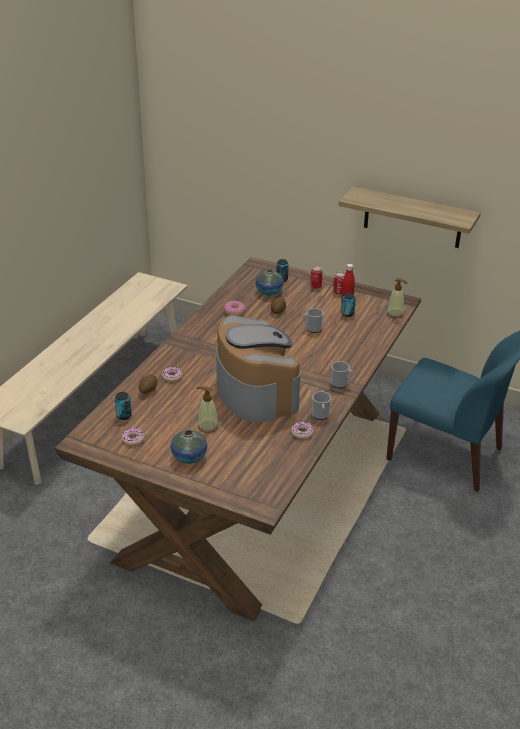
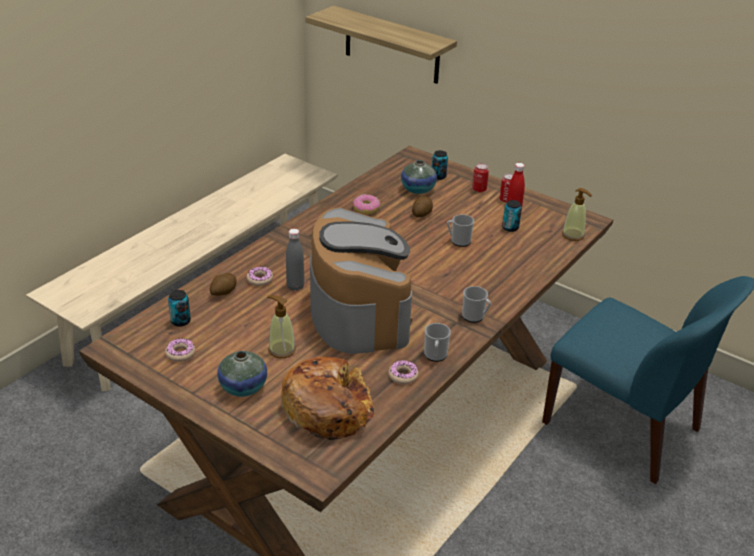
camera: 10 degrees right, 0 degrees up
shelf [338,186,481,248] -> shelf moved to [305,6,457,84]
none -> bread [281,357,375,440]
none -> grey bottle [286,229,304,291]

